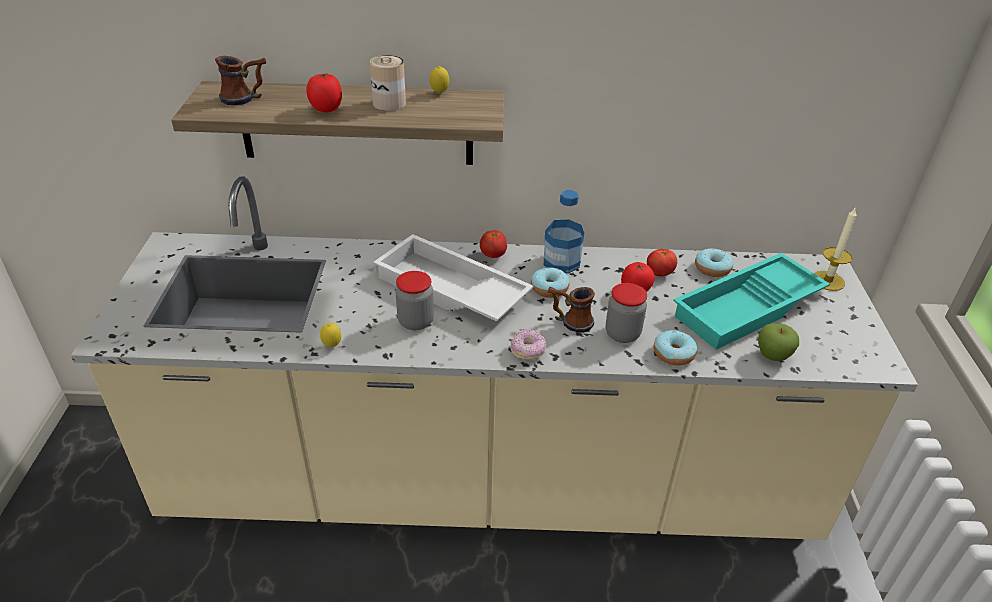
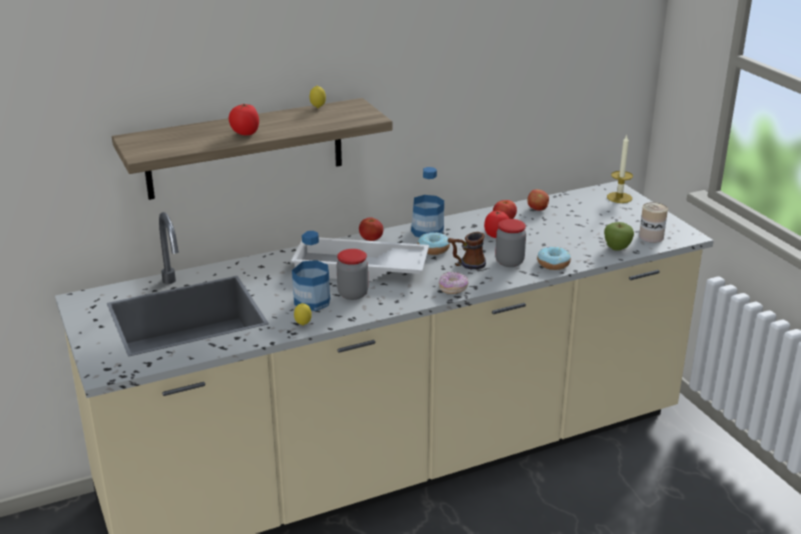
camera: 25 degrees left, 10 degrees down
mug [215,56,267,105] -> none
can [370,55,406,111] -> can moved to [639,202,668,243]
turquoise tray [673,253,830,350] -> none
donut [695,248,733,277] -> apple [527,189,549,211]
none -> bottle [292,231,330,311]

